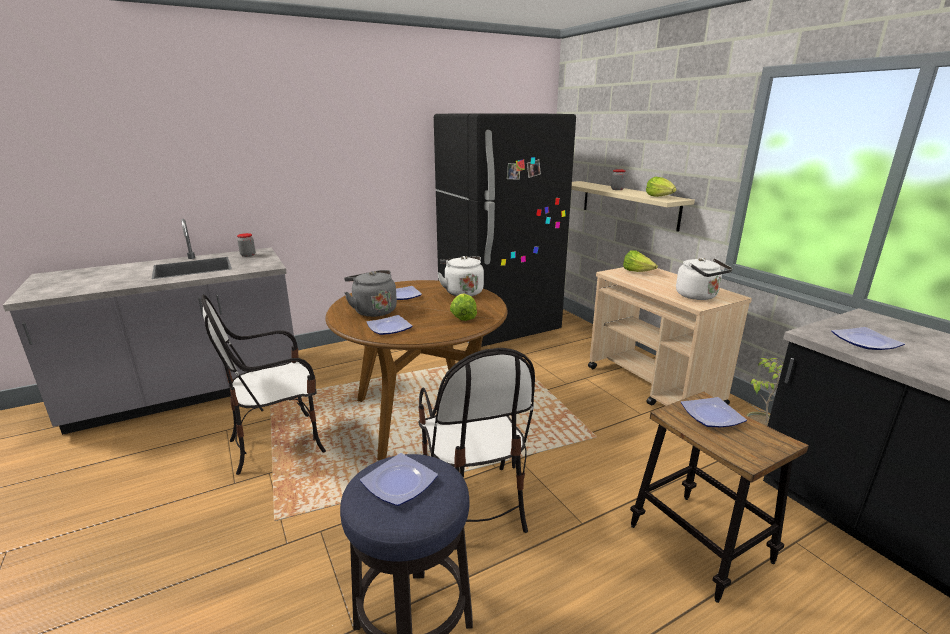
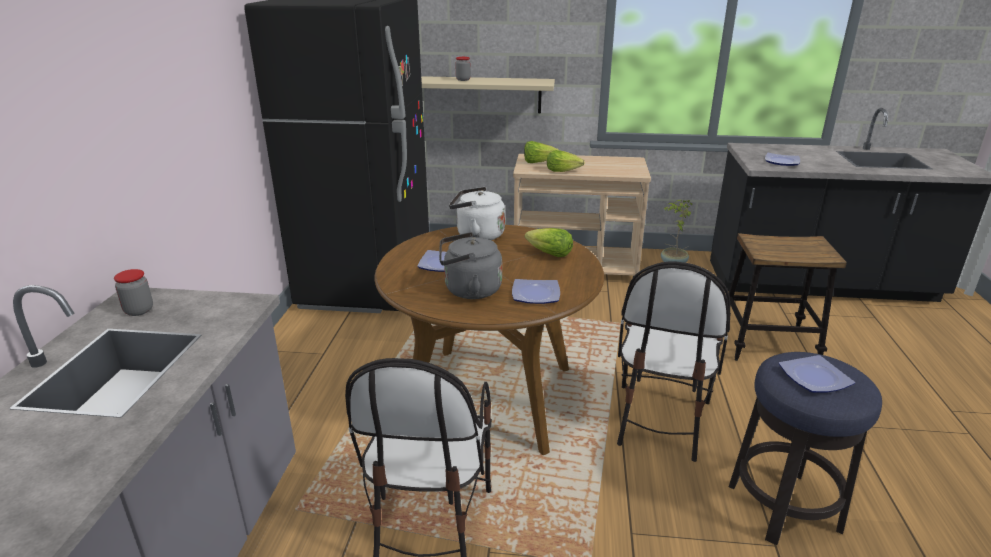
camera: 55 degrees left, 5 degrees up
chair [418,348,535,550] -> chair turned 90 degrees clockwise [617,261,730,462]
lettuce [646,177,677,197] -> lettuce moved to [547,150,585,172]
white kettle [676,258,733,300] -> none
plate [681,397,747,427] -> none

